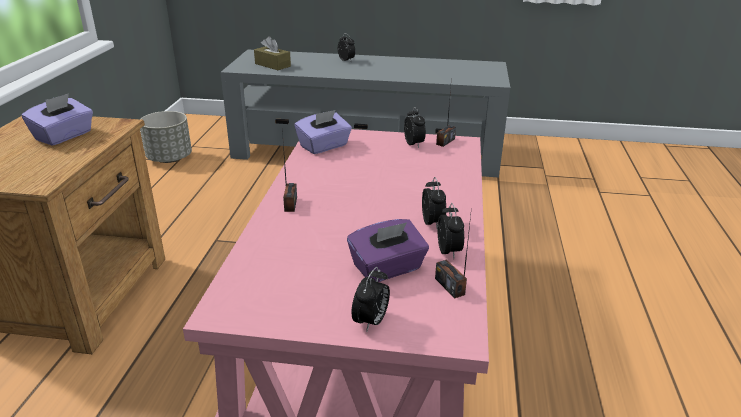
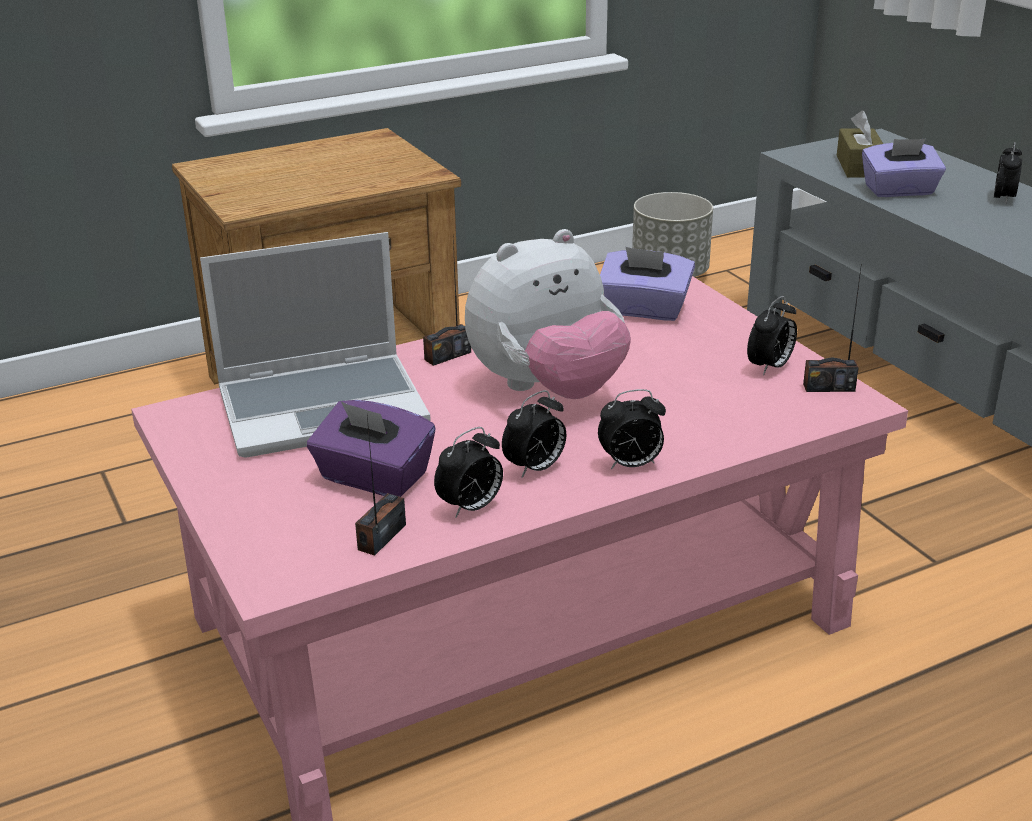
camera: 55 degrees right, 0 degrees up
purple tissue box [22,93,93,146] -> purple tissue box moved to [862,139,946,197]
alarm clock [352,267,390,332] -> alarm clock moved to [598,389,666,469]
none -> laptop [200,232,431,458]
none -> plush toy [465,229,631,399]

